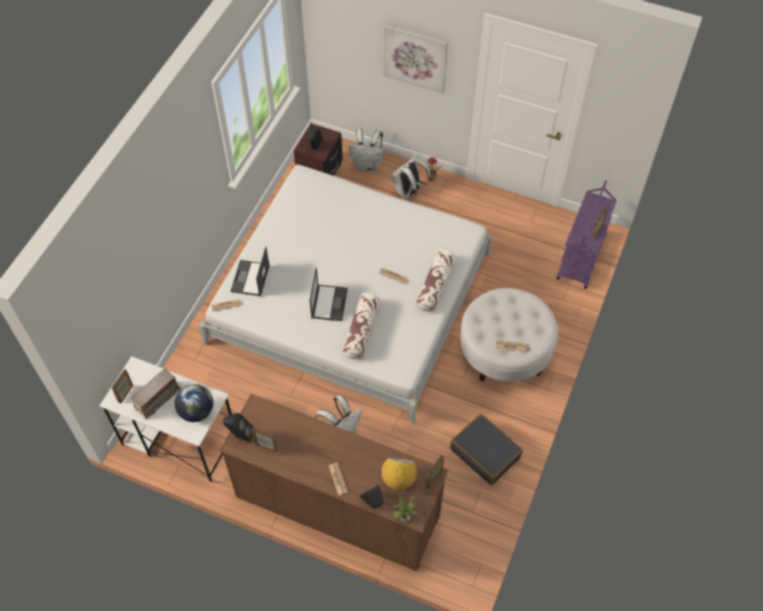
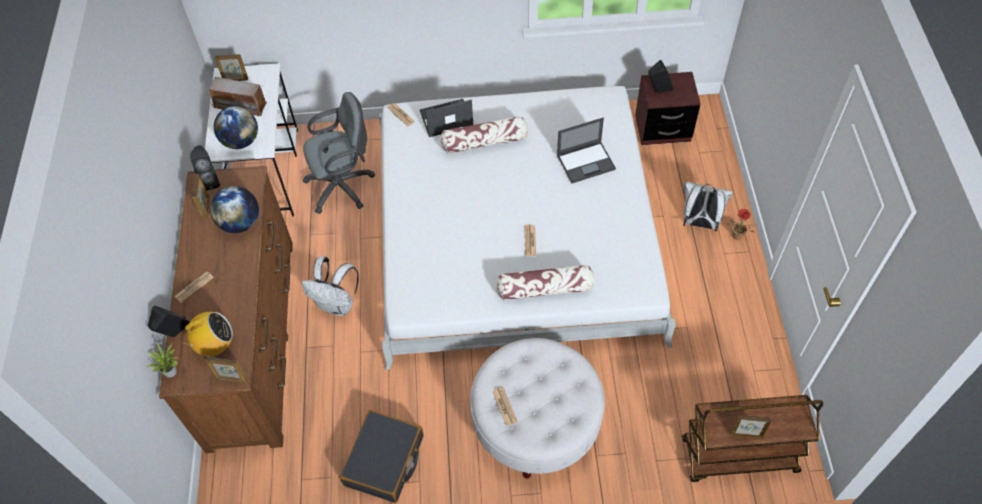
camera: 65 degrees right, 0 degrees up
laptop [309,267,348,321] -> laptop moved to [557,118,616,183]
pillow [342,292,380,359] -> pillow moved to [441,116,528,154]
white backpack [349,128,384,172] -> none
picture [384,24,448,94] -> none
purple cart [556,180,617,289] -> brown cart [682,395,823,482]
none -> globe [210,186,259,233]
none -> grey office chair [303,92,375,214]

